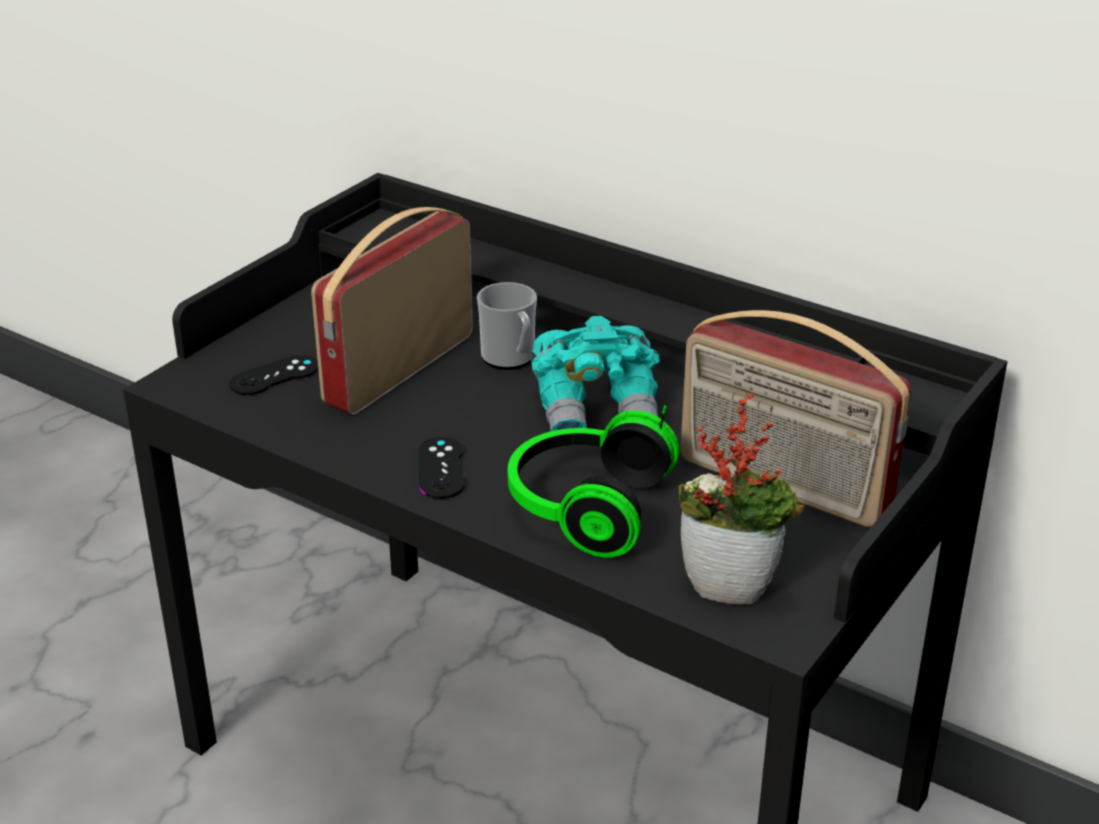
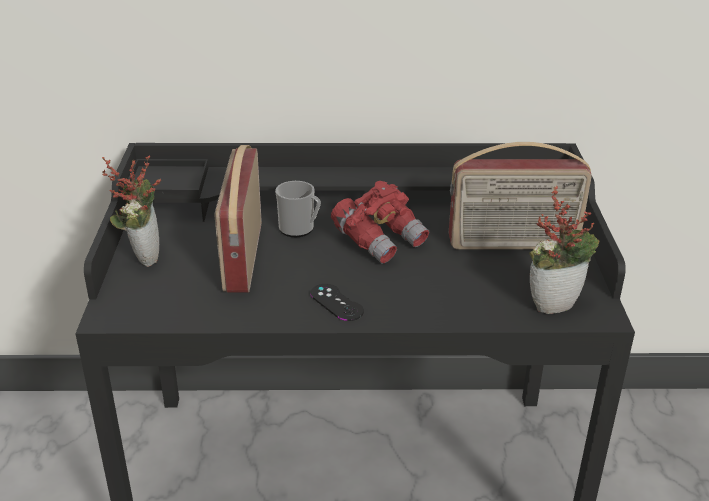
camera: 35 degrees left, 0 degrees up
black game controller [229,355,318,395] -> none
headphones [508,405,680,558] -> none
turquoise binoculars [531,316,660,431] -> red binoculars [331,181,429,264]
none -> potted plant [102,155,161,267]

